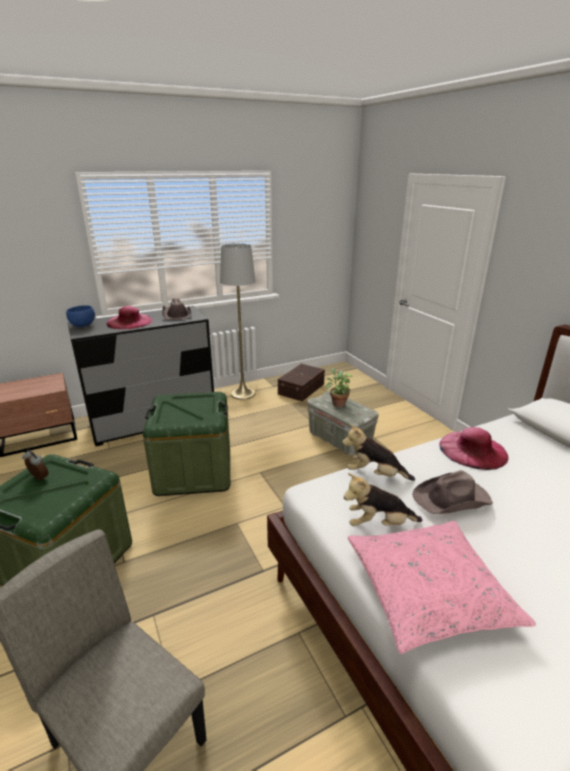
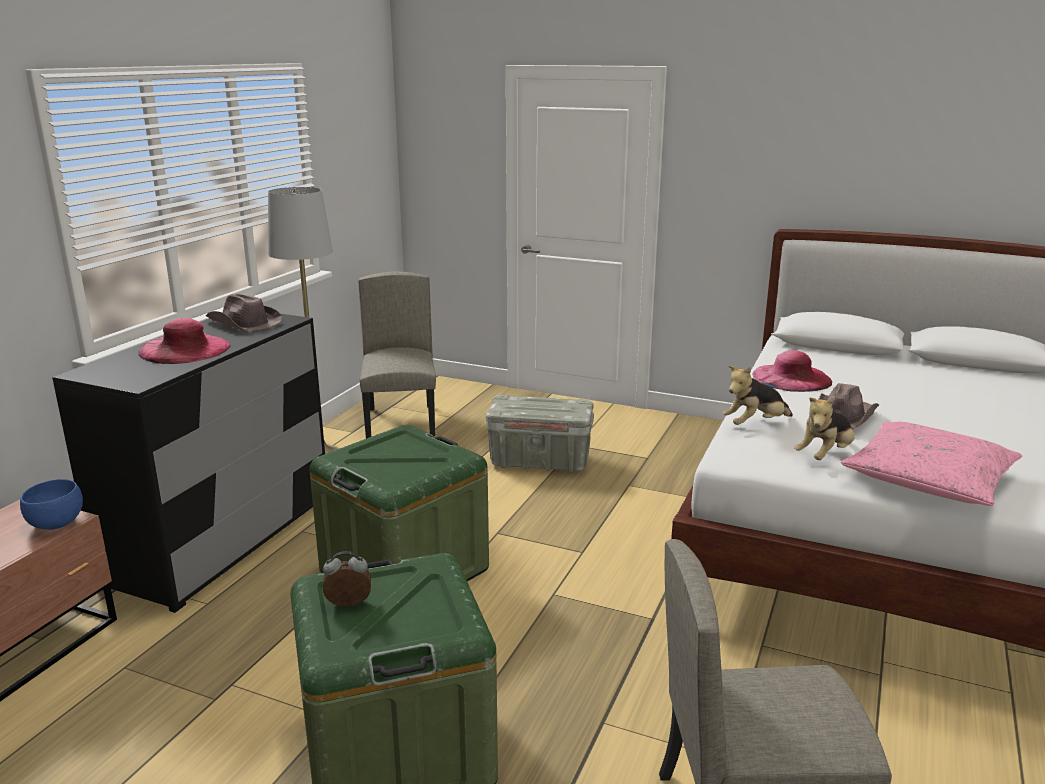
camera: 40 degrees left, 5 degrees down
blue bowl [66,305,95,327] -> blue bowl moved to [20,479,83,530]
brown storage box [278,364,325,401] -> beige chair [358,271,436,439]
potted plant [326,368,352,407] -> none

